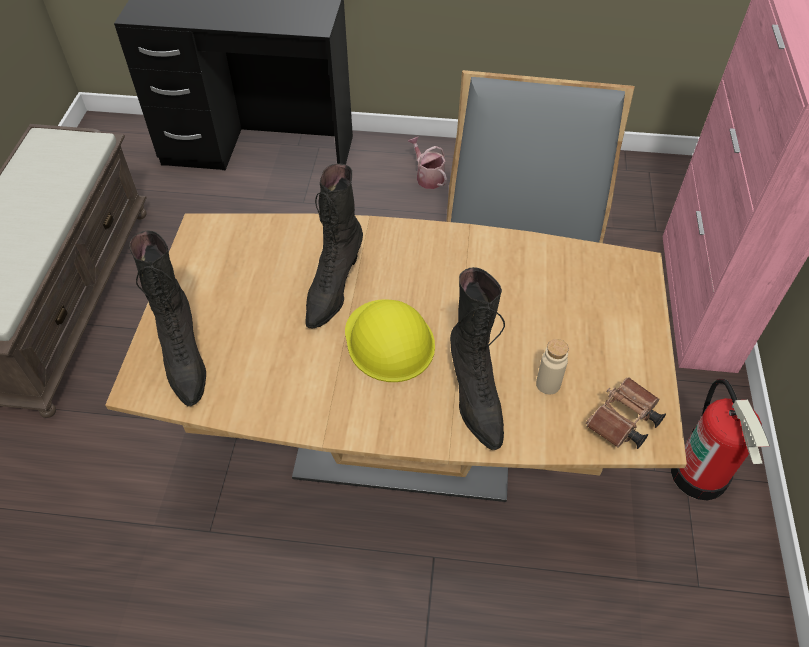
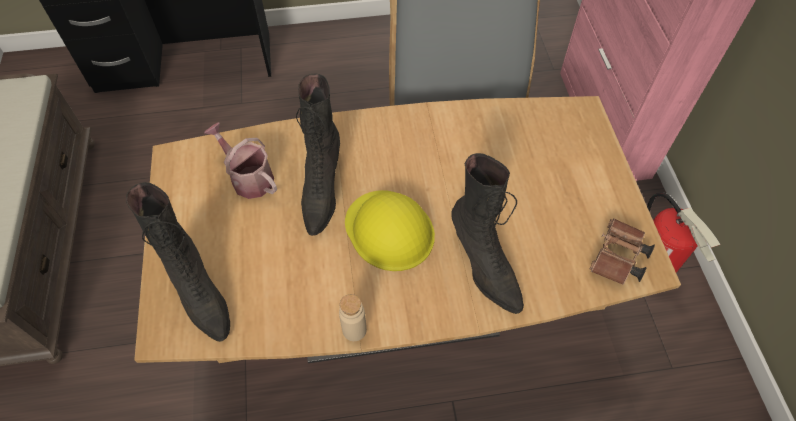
camera: 15 degrees left, 5 degrees up
watering can [408,137,447,189] -> watering can moved to [204,122,277,199]
beige bottle [536,339,569,394] -> beige bottle moved to [339,294,367,341]

